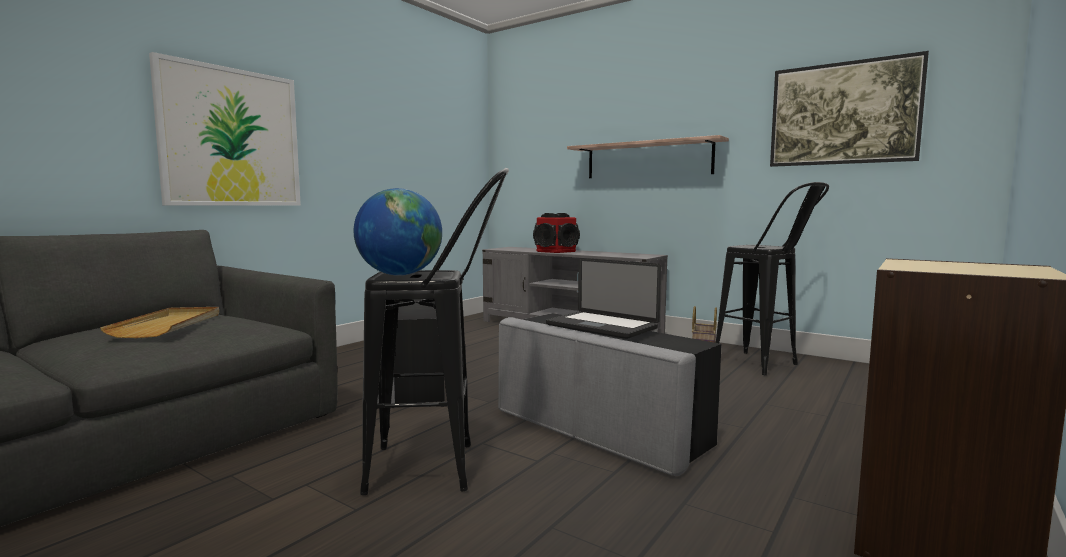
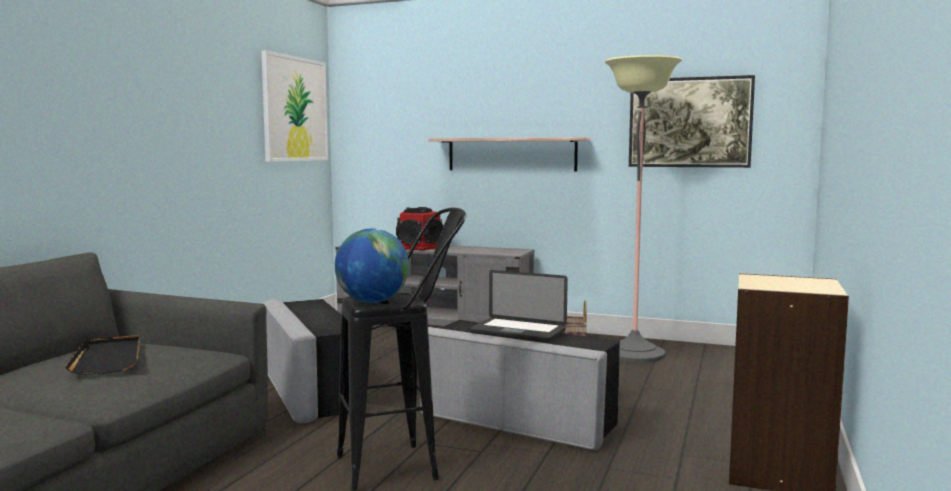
camera: 15 degrees left, 0 degrees up
beige tray [100,307,219,338] -> black tray [65,335,140,375]
picture [149,52,301,206] -> picture moved to [261,50,328,162]
black stool [716,182,829,375] -> floor lamp [605,55,682,363]

